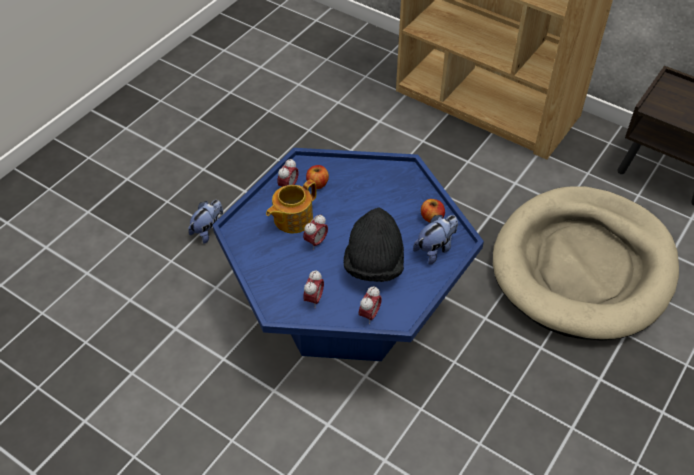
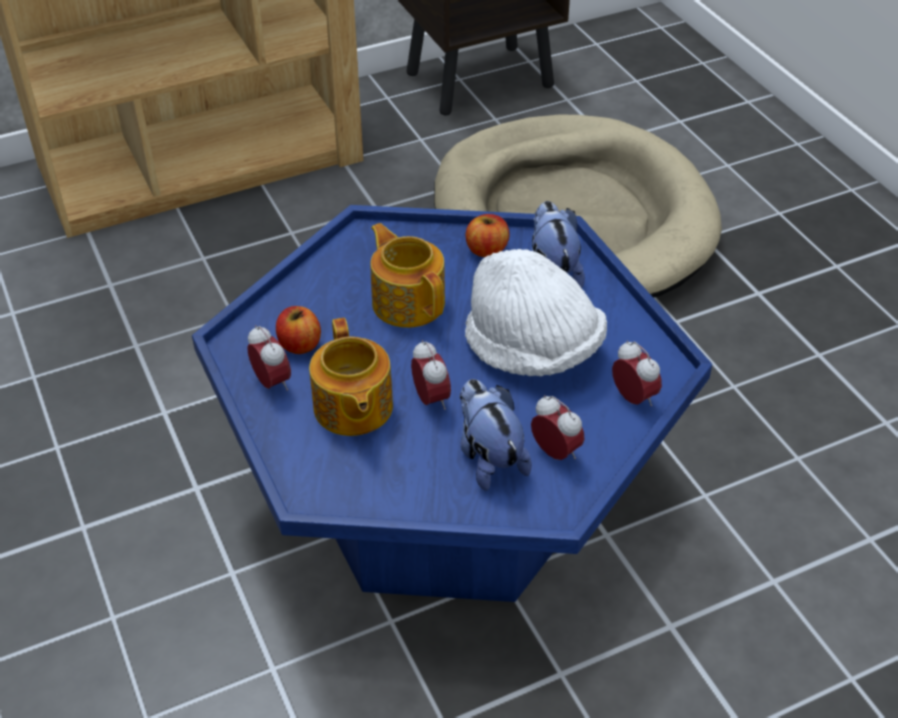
camera: 60 degrees left, 5 degrees down
plush toy [188,200,223,244] -> plush toy moved to [460,379,532,491]
black hat [344,207,404,282] -> white hat [465,249,607,376]
none -> teapot [371,223,445,328]

